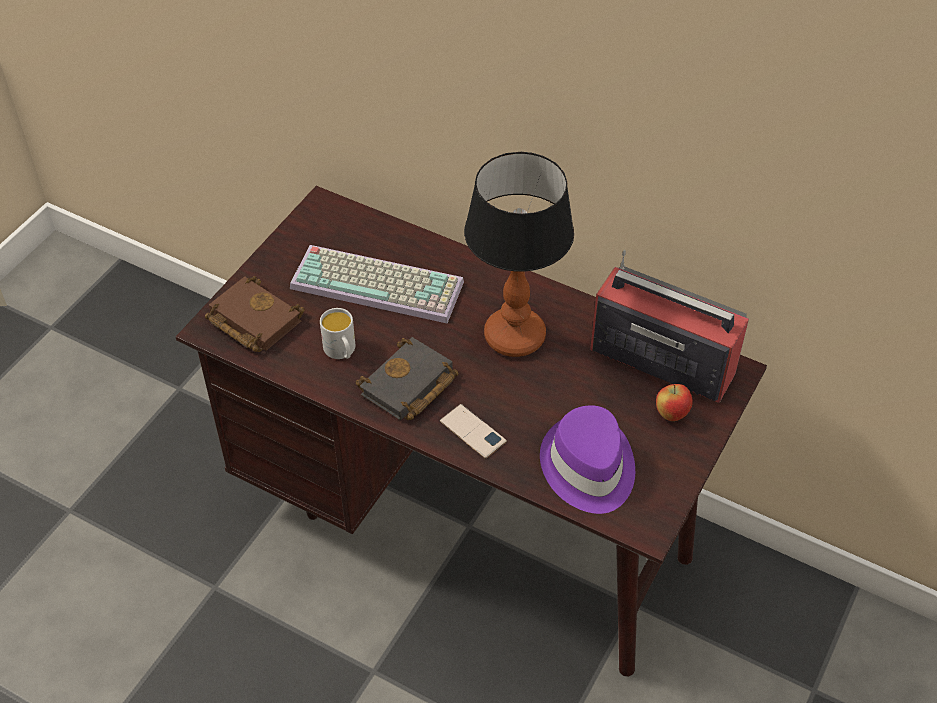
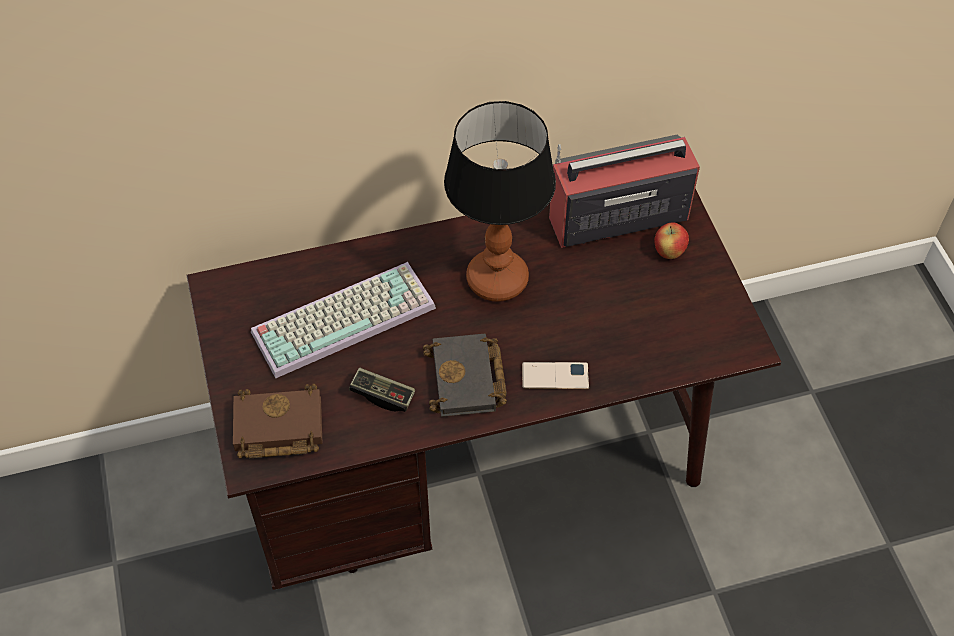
camera: 45 degrees left, 5 degrees up
white mug [320,308,355,359] -> game controller [349,367,415,412]
purple hat [540,405,635,514] -> none

